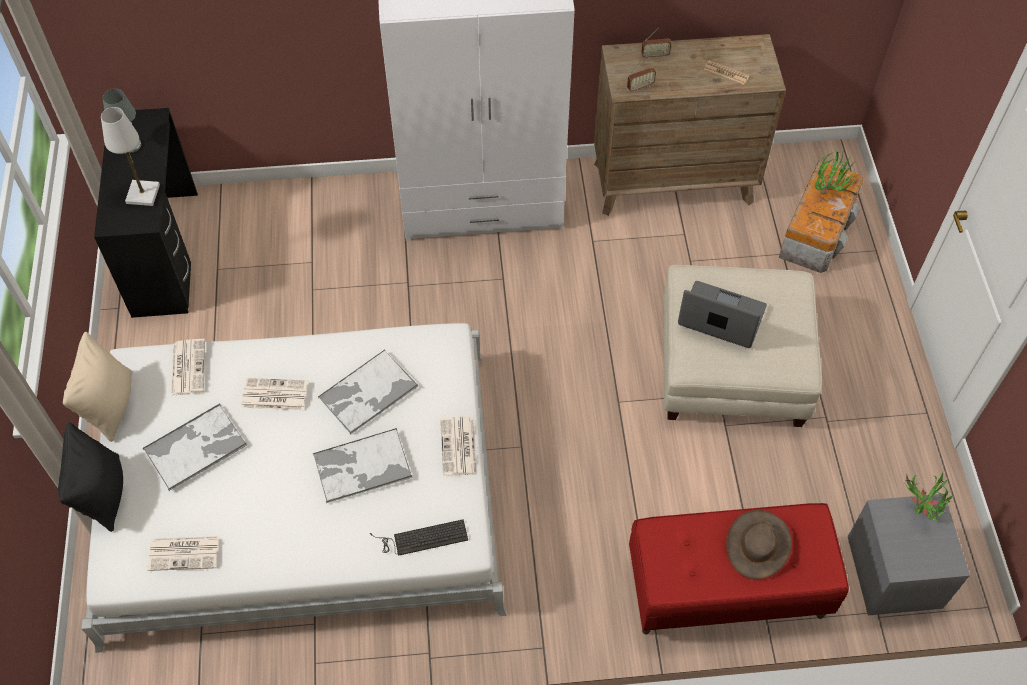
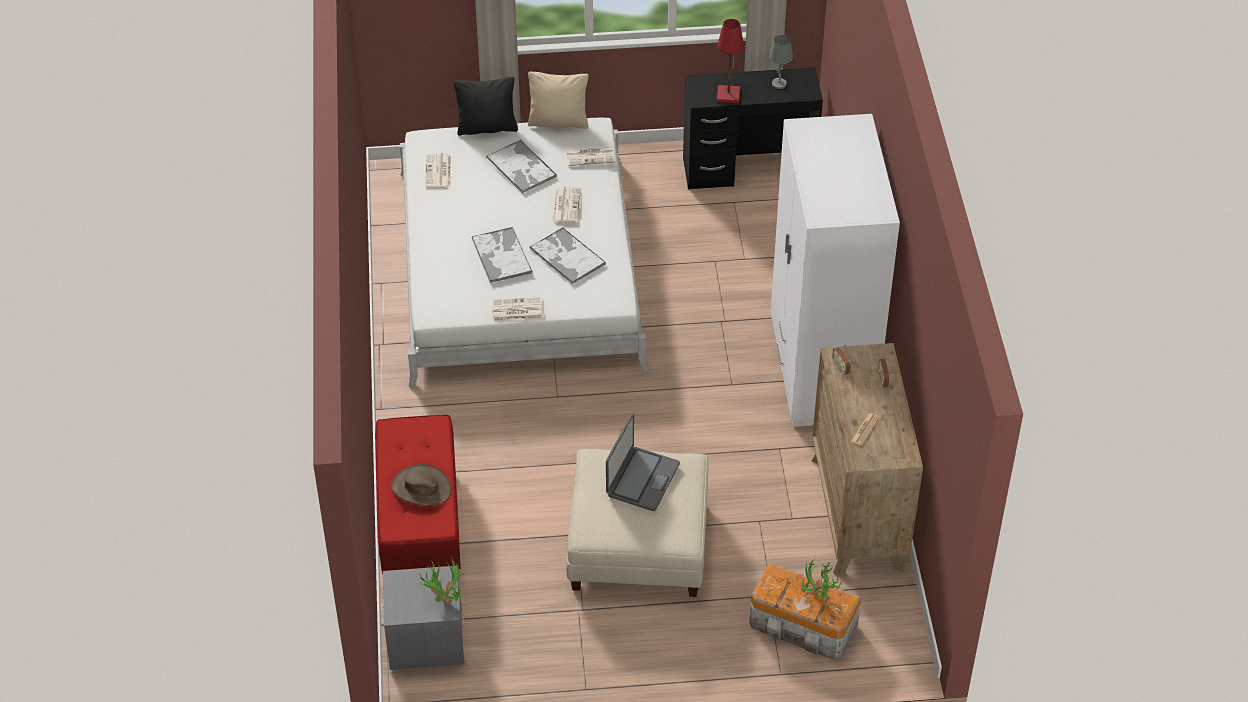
camera: 90 degrees right, 10 degrees down
white table lamp [101,107,160,206] -> red table lamp [717,19,744,103]
keyboard [370,519,468,556] -> none

